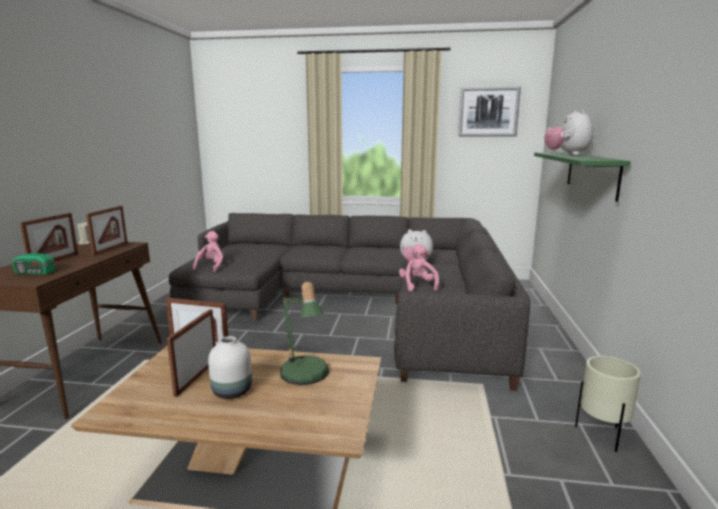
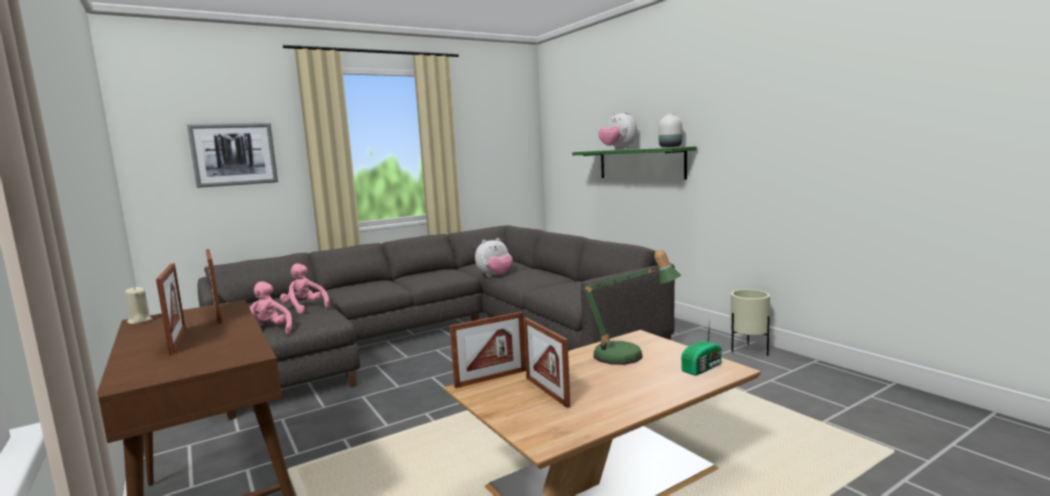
camera: 40 degrees left, 5 degrees down
radio [12,239,55,275] -> radio moved to [681,318,722,376]
white vase [208,336,252,399] -> white vase moved to [658,114,682,148]
pink plush toy [399,244,439,291] -> pink plush toy moved to [280,263,330,314]
picture [458,86,521,136] -> picture moved to [187,123,278,188]

